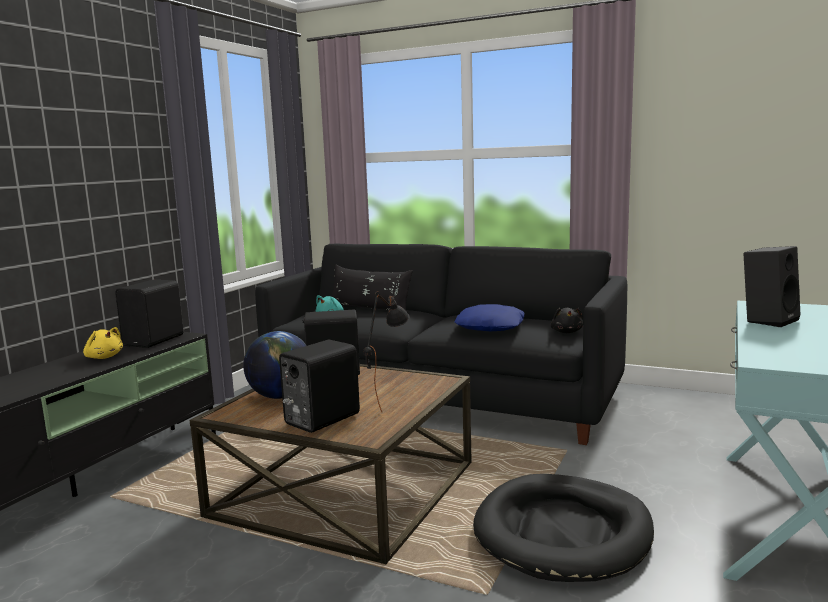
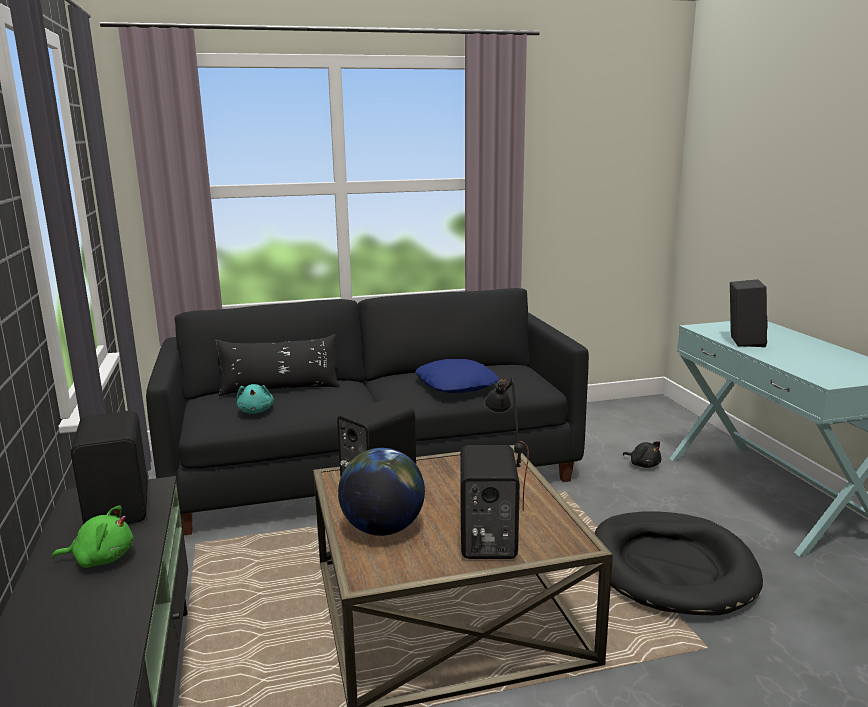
camera: 40 degrees left, 5 degrees up
yellow plush toy [83,327,123,359] -> green plush toy [52,506,134,568]
black plush toy [550,308,583,333] -> black plush toy moved to [623,441,661,468]

